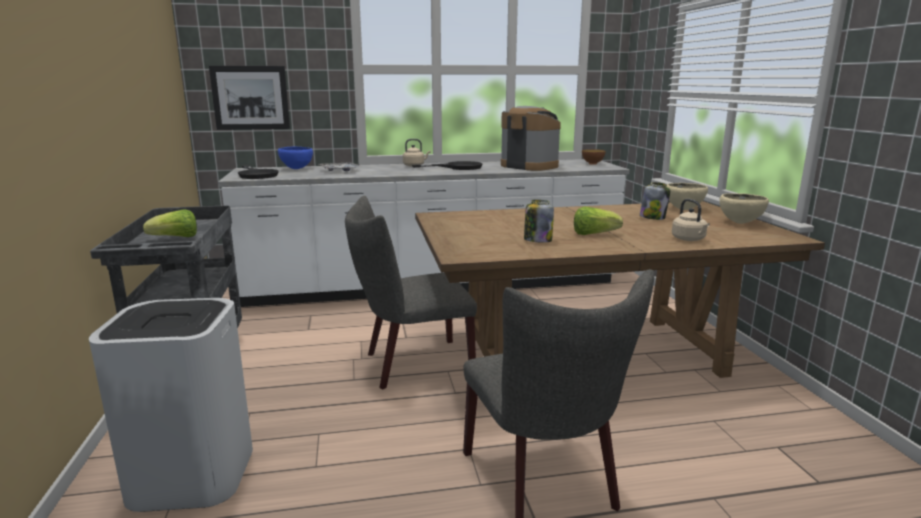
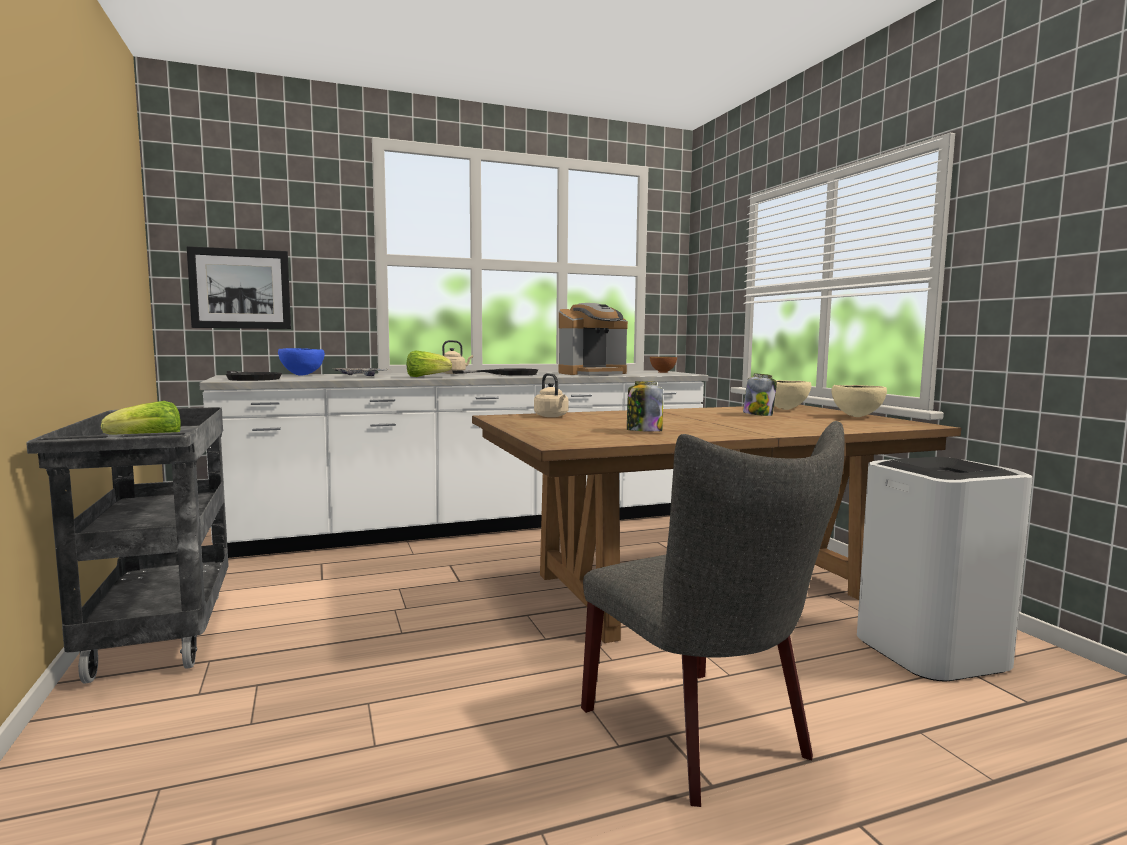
camera: 10 degrees left, 10 degrees down
white trash can [89,298,253,512] -> white trash can moved to [857,457,1032,681]
grey chair [345,196,477,389] -> none
coffee machine [501,106,561,171] -> coffee machine turned 120 degrees clockwise [558,303,628,375]
lettuce [574,207,623,235] -> lettuce moved to [407,351,452,377]
beige kettle [672,199,710,241] -> beige kettle moved to [534,373,569,417]

